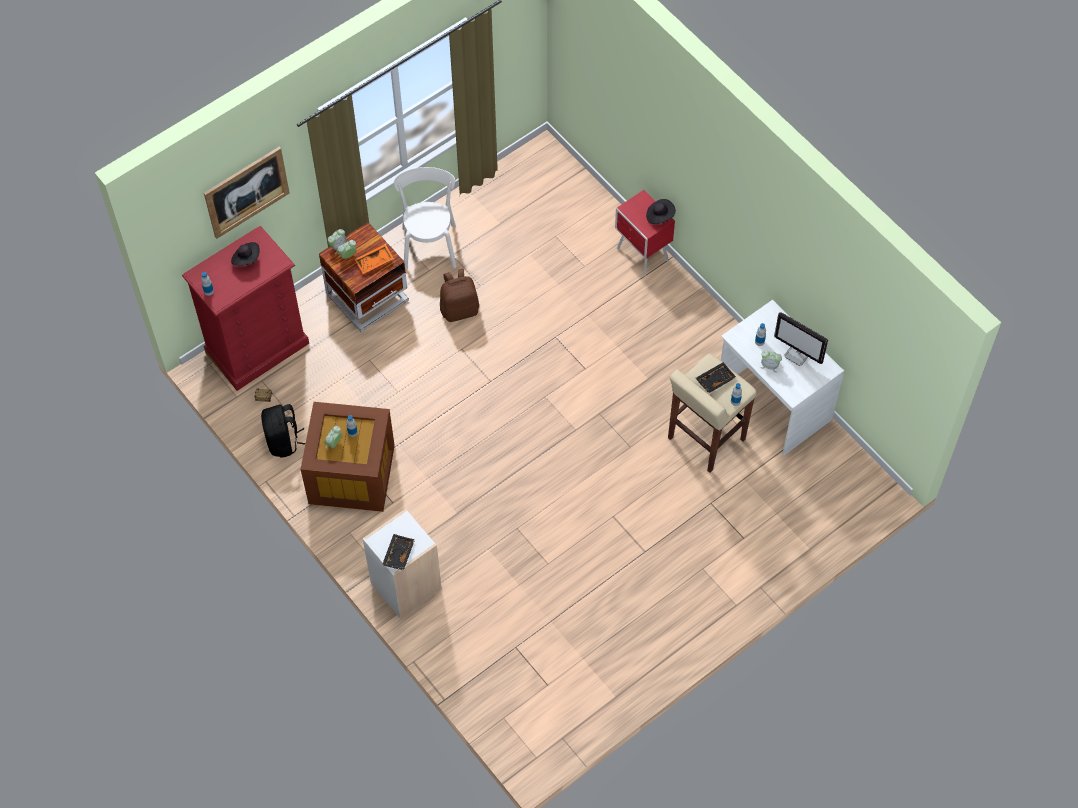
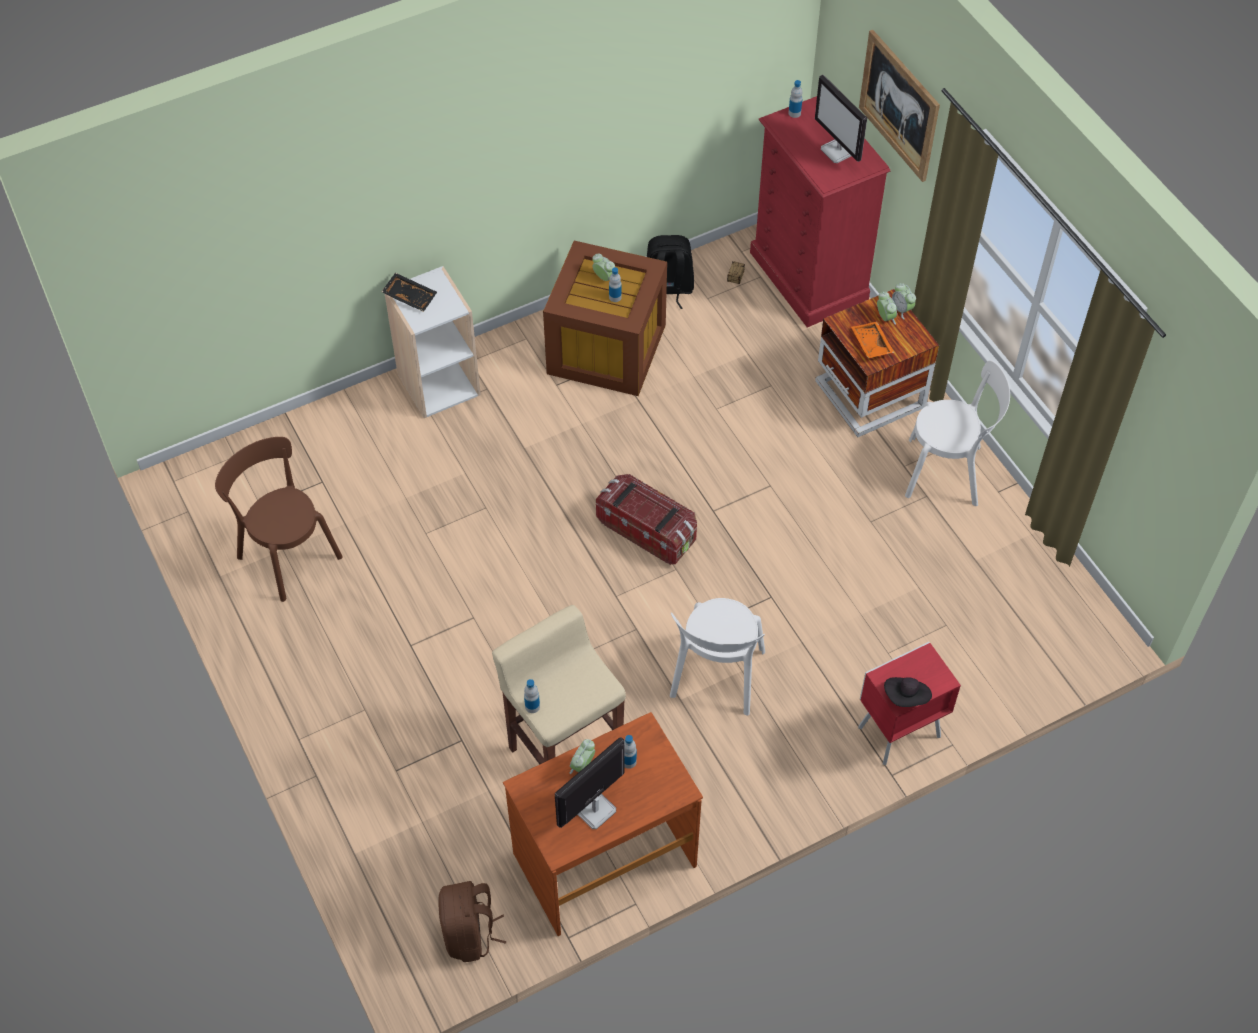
camera: 100 degrees right, 5 degrees down
black hat [231,242,259,266] -> monitor [815,75,867,163]
brown backpack [440,269,479,322] -> brown backpack moved to [438,881,506,962]
black tray [695,362,736,393] -> none
white desk [721,300,844,456] -> brown desk [503,712,703,936]
none -> brown chair [215,437,343,602]
none -> storage box [596,474,697,565]
none -> white chair [670,598,765,716]

